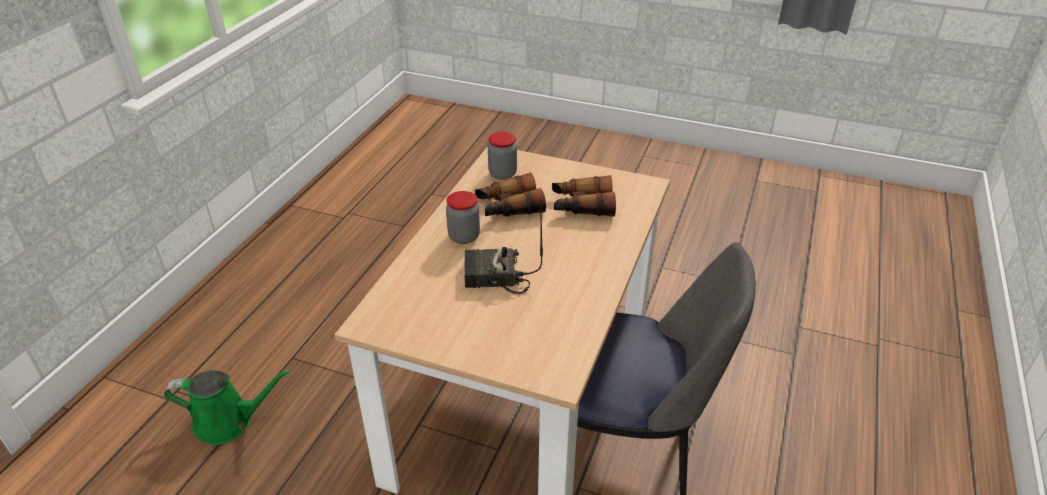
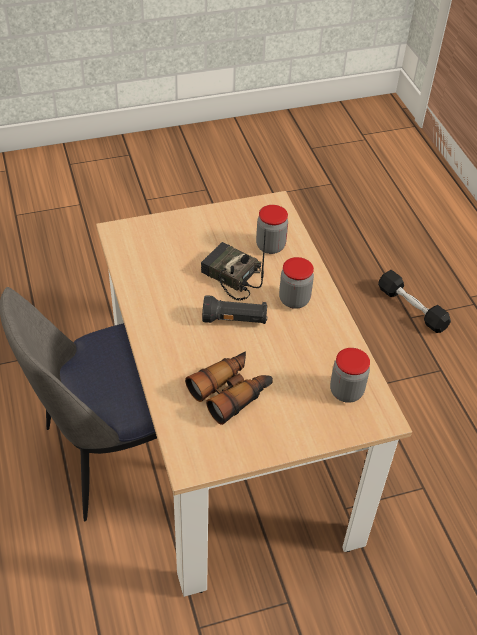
camera: 140 degrees right, 10 degrees up
green watering can [164,369,291,445] -> black dumbbell [378,270,451,333]
radio [464,199,543,294] -> radio turned 105 degrees counterclockwise [201,229,266,301]
binoculars [475,173,546,217] -> none
none -> black flashlight [202,295,267,324]
none -> jar [256,205,288,254]

